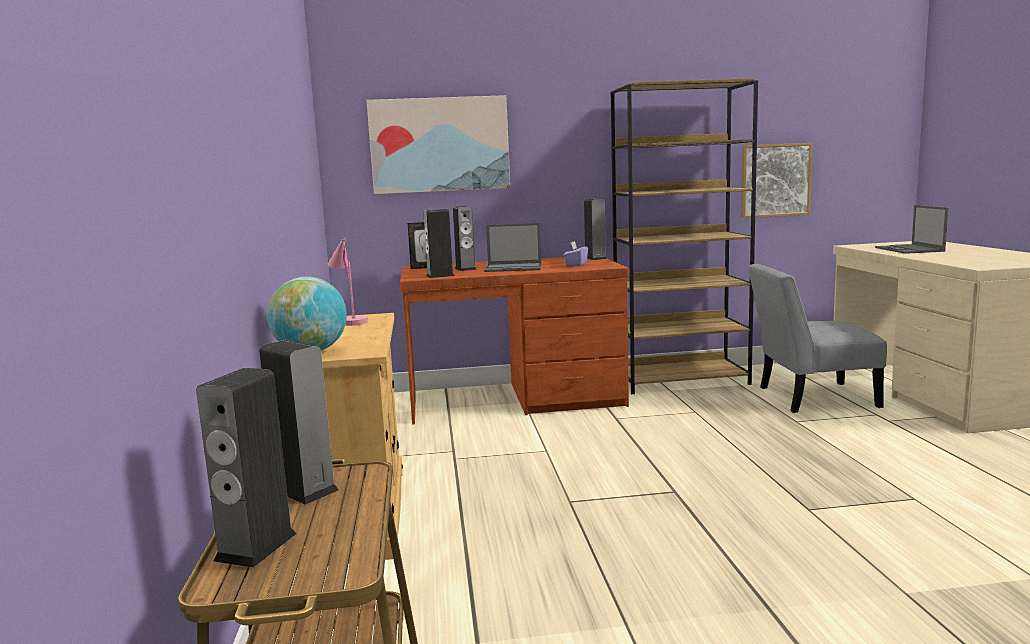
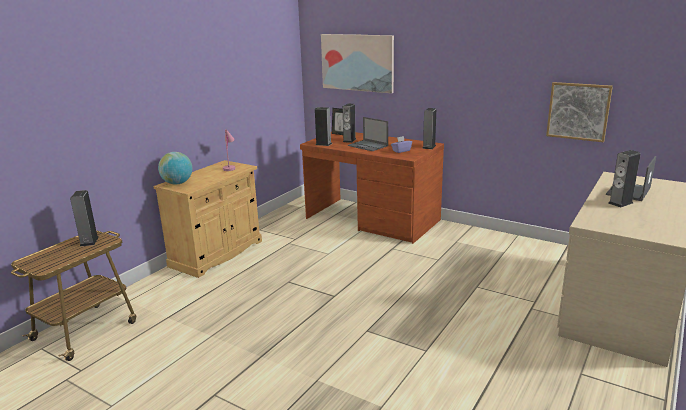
camera: 40 degrees right, 10 degrees up
speaker [196,368,297,568] -> speaker moved to [608,150,641,207]
brown bookcase [611,78,758,394] -> none
grey chair [748,264,887,413] -> none

